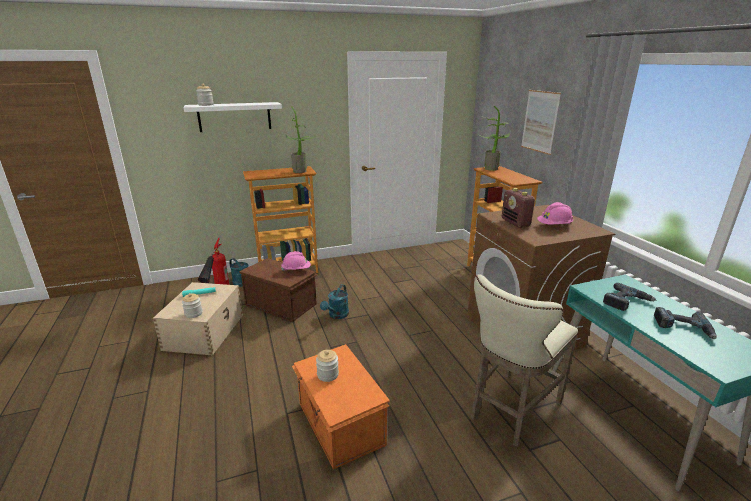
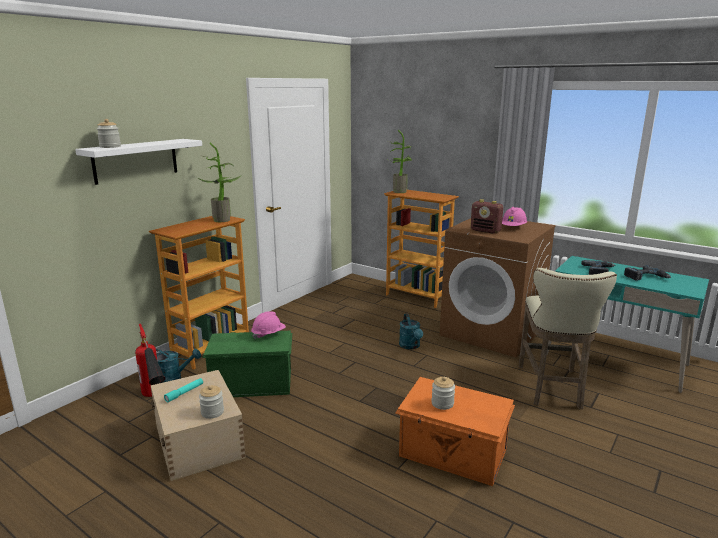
camera: 35 degrees left, 5 degrees down
brown storage box [239,258,318,322] -> green storage box [202,331,292,397]
turquoise watering can [320,284,349,319] -> turquoise watering can moved to [399,314,423,349]
picture [521,90,561,155] -> none

